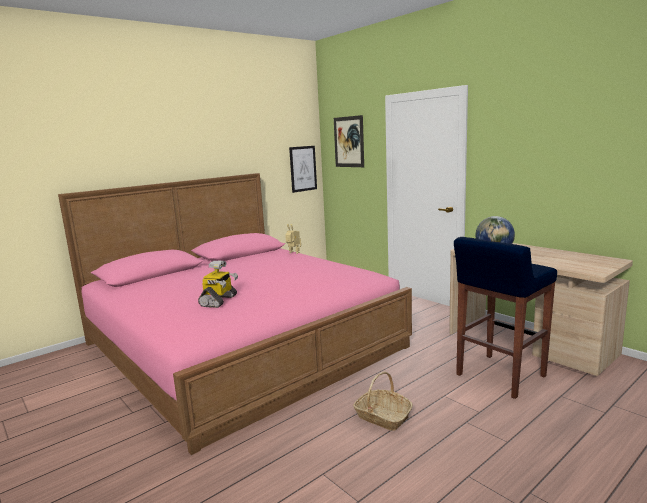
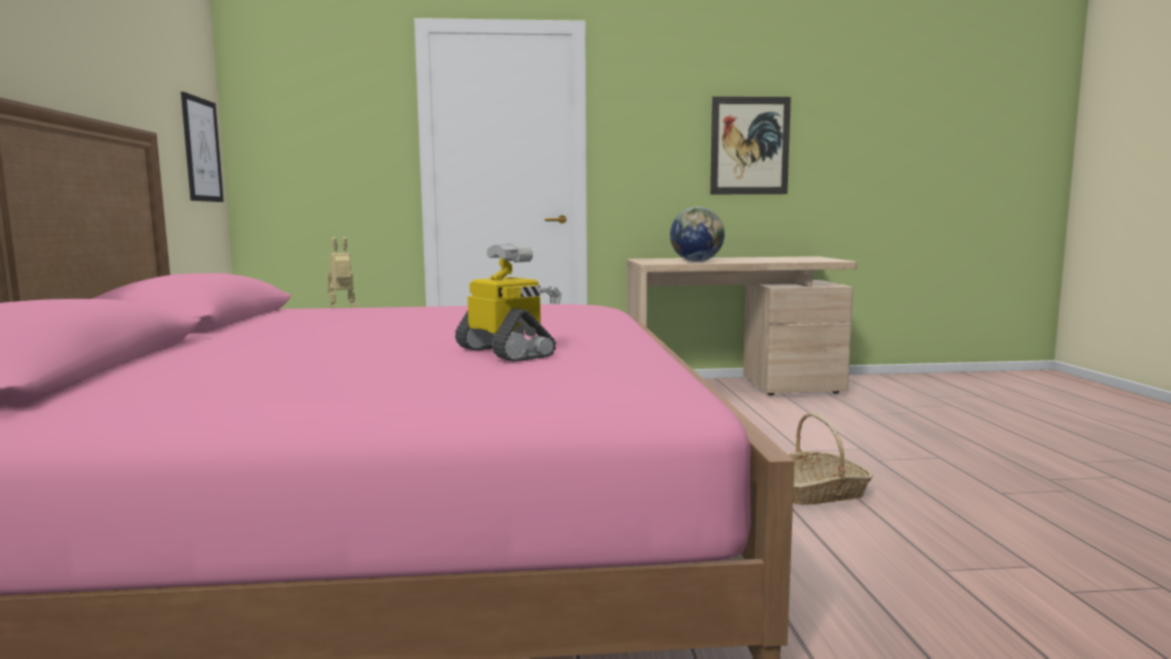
camera: 55 degrees left, 5 degrees down
picture [334,115,364,167] -> picture moved to [710,96,791,194]
blue stool [454,237,557,399] -> none

